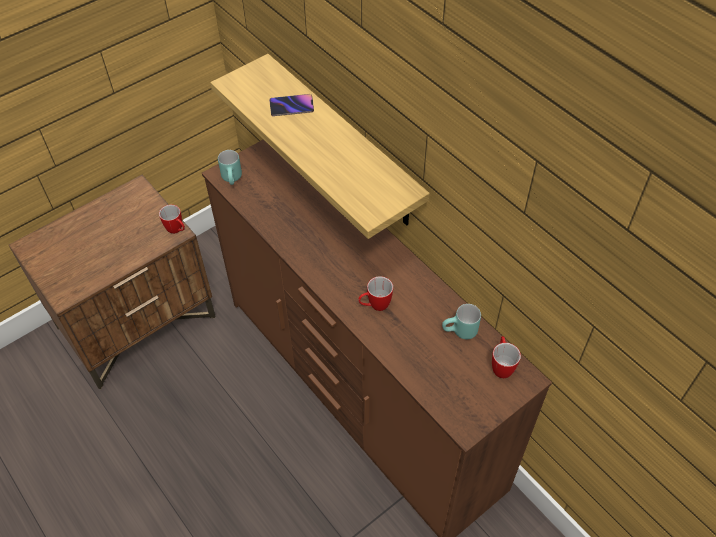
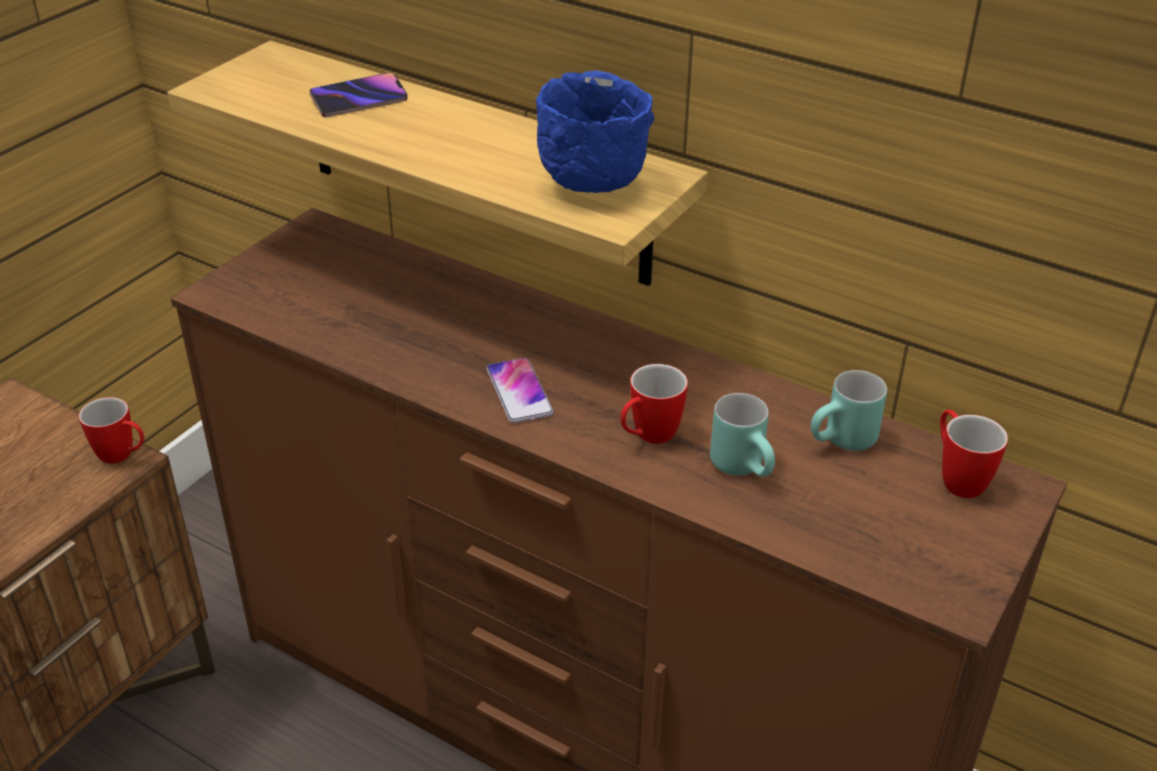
camera: 20 degrees left, 15 degrees down
turquoise mug [218,150,242,185] -> turquoise mug moved to [710,393,775,477]
none -> phone [486,358,554,423]
none -> blue bowl [536,71,655,193]

